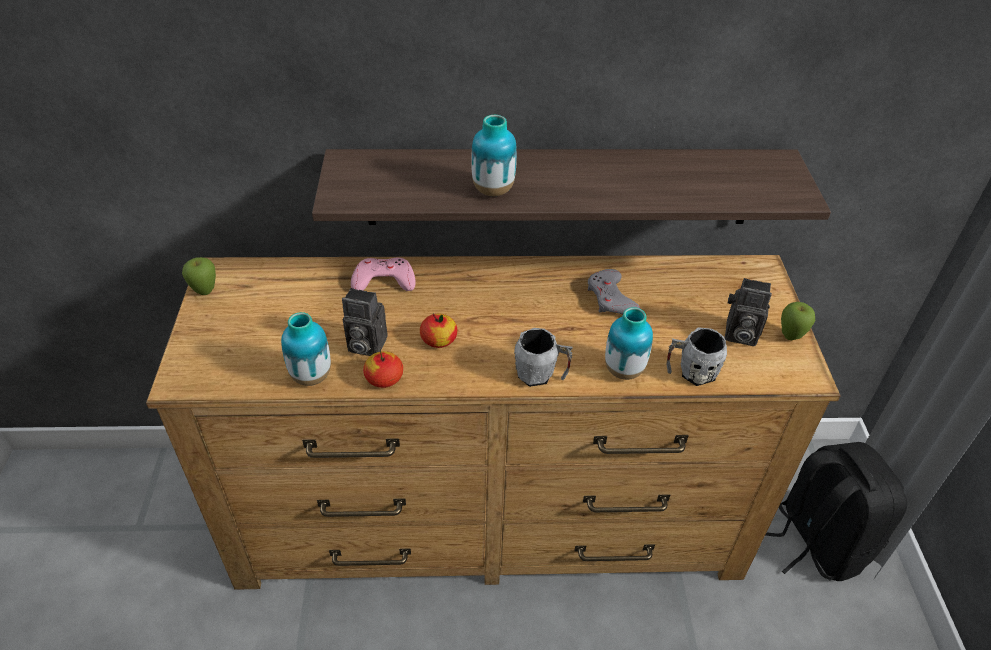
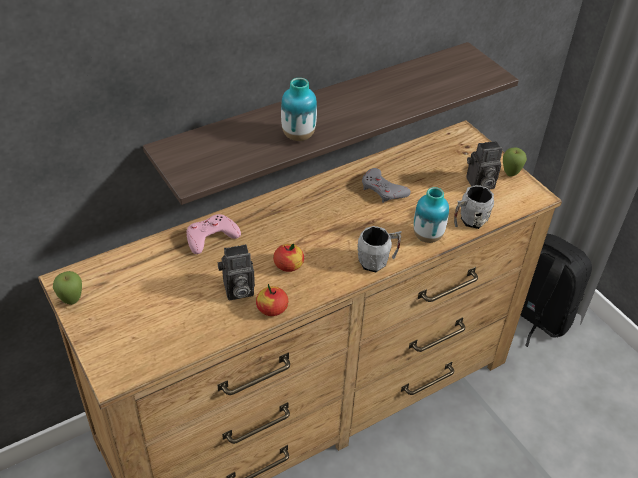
camera: 30 degrees left, 0 degrees up
vase [281,312,331,386] -> none

